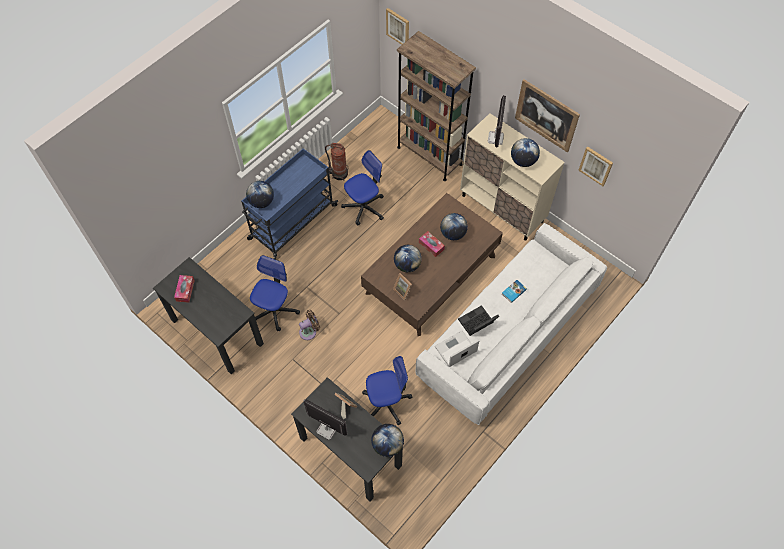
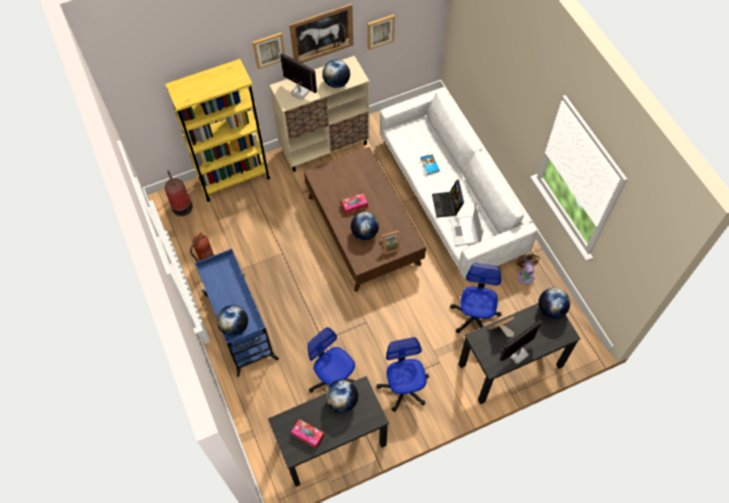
camera: 65 degrees left, 0 degrees up
brown fan [299,310,320,340] -> brown fan moved to [516,253,540,285]
office chair [341,150,384,226] -> office chair moved to [377,337,429,412]
picture [386,8,409,45] -> picture moved to [253,32,285,69]
brown bookcase [397,31,476,181] -> yellow bookcase [165,59,270,202]
globe [440,213,468,240] -> globe moved to [326,379,358,413]
none -> fire extinguisher [165,170,193,216]

